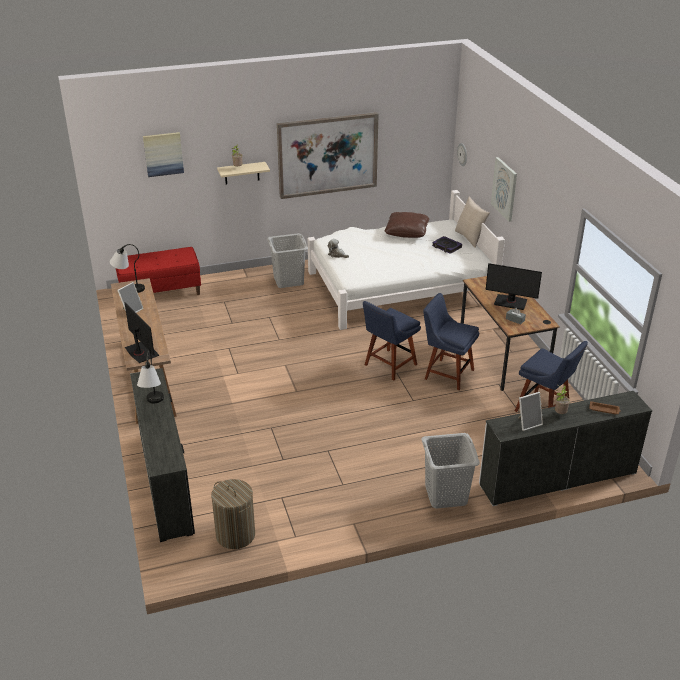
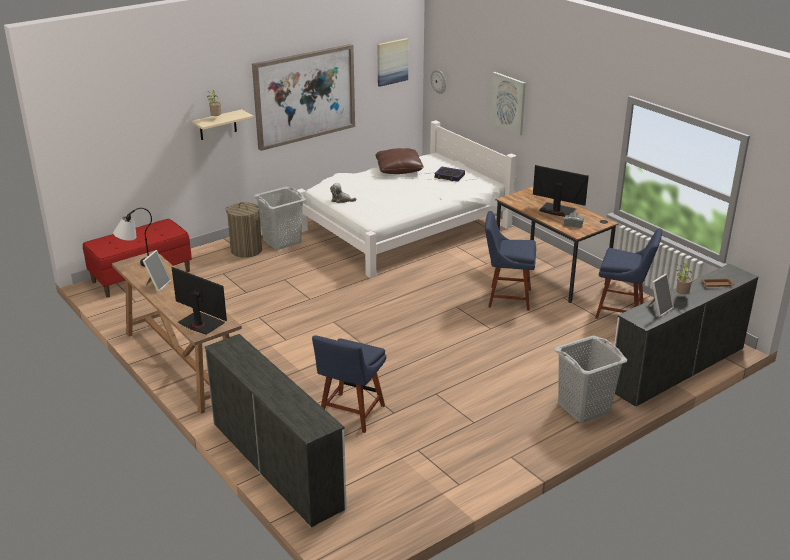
camera: 20 degrees left, 5 degrees down
black dresser [130,368,195,542] -> white dresser [204,334,347,528]
table lamp [137,347,164,403] -> none
picture [143,132,184,177] -> picture moved to [378,38,408,87]
laundry basket [211,479,255,549] -> laundry basket moved to [226,202,262,258]
blue chair [363,301,421,381] -> blue chair moved to [312,335,386,433]
beige pillow [455,196,490,248] -> none
monitor [486,263,542,310] -> monitor turned 150 degrees counterclockwise [533,165,589,217]

